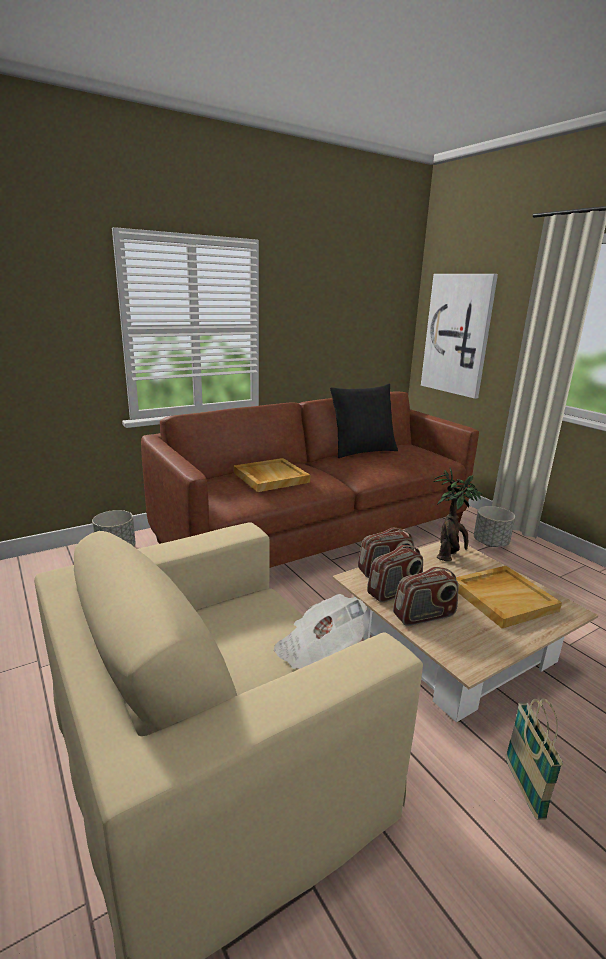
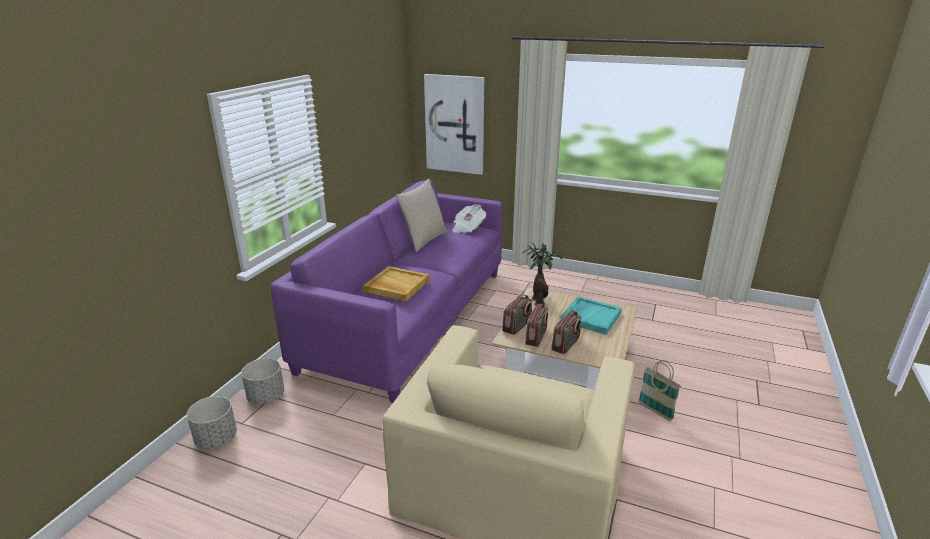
camera: 35 degrees left, 5 degrees up
brown sofa [141,392,479,568] -> purple sofa [271,180,502,403]
newspaper [274,594,367,669] -> newspaper moved to [452,204,486,233]
black pillow [330,384,398,458] -> beige pillow [396,179,447,252]
beige tray [456,566,562,628] -> turquoise tray [561,296,622,335]
grey planter [474,506,515,547] -> grey planter moved to [187,396,237,449]

